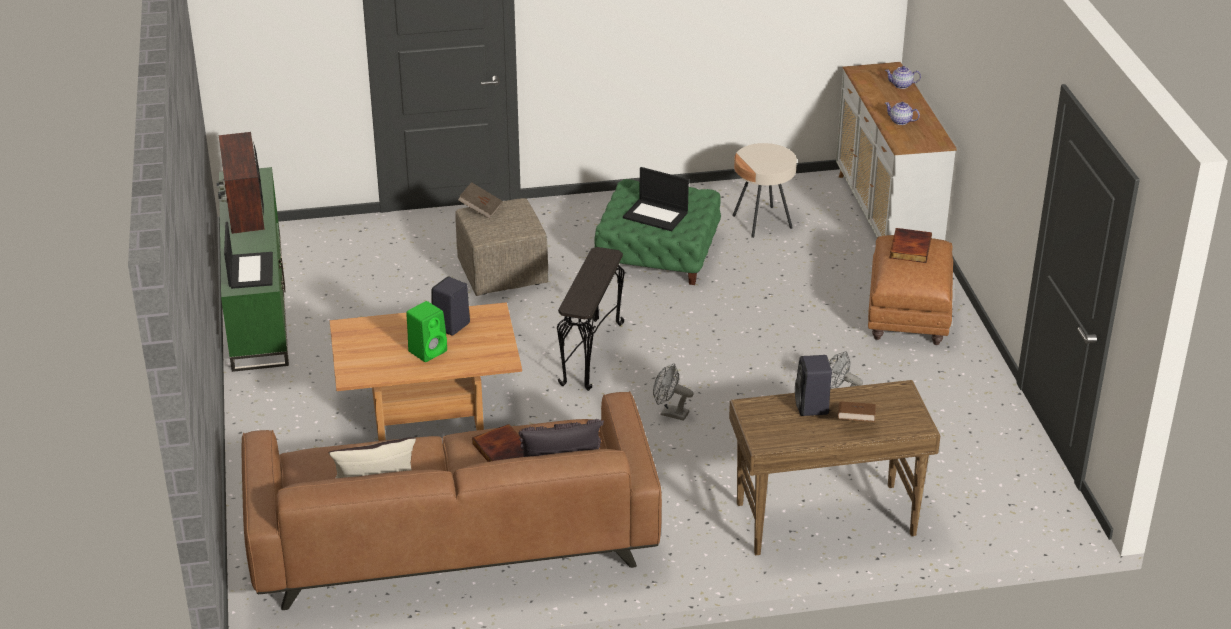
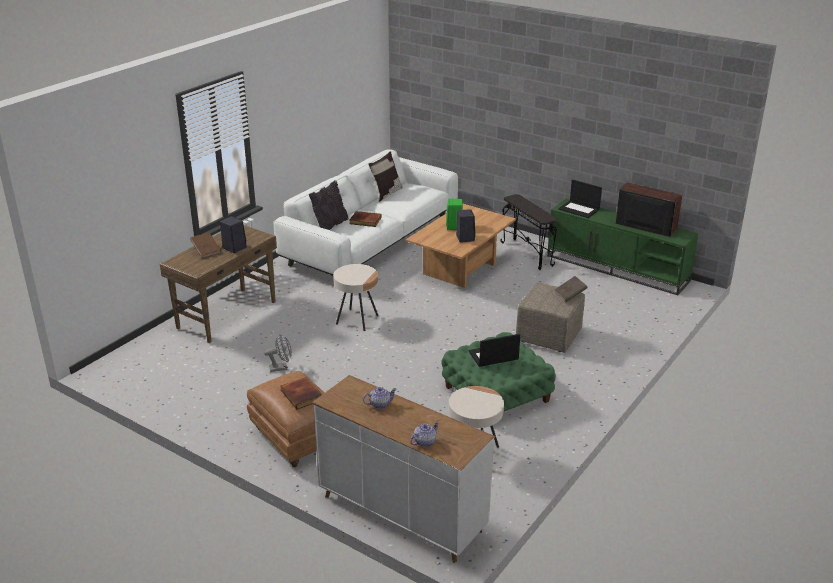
camera: 135 degrees right, 5 degrees down
brown sofa [241,391,662,610] -> white sofa [273,149,458,276]
black side table [557,247,625,391] -> black side table moved to [501,194,557,270]
grey fan [653,363,693,421] -> beige side table [333,264,378,331]

